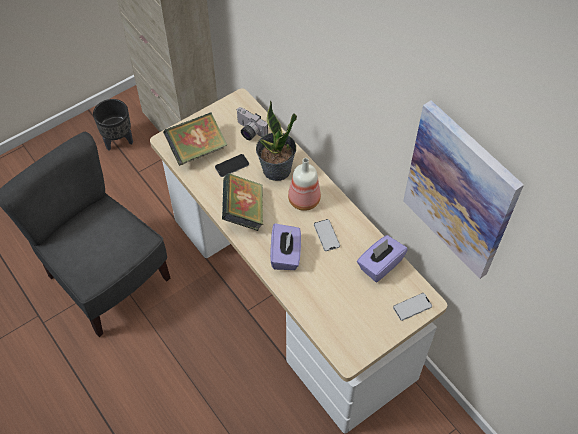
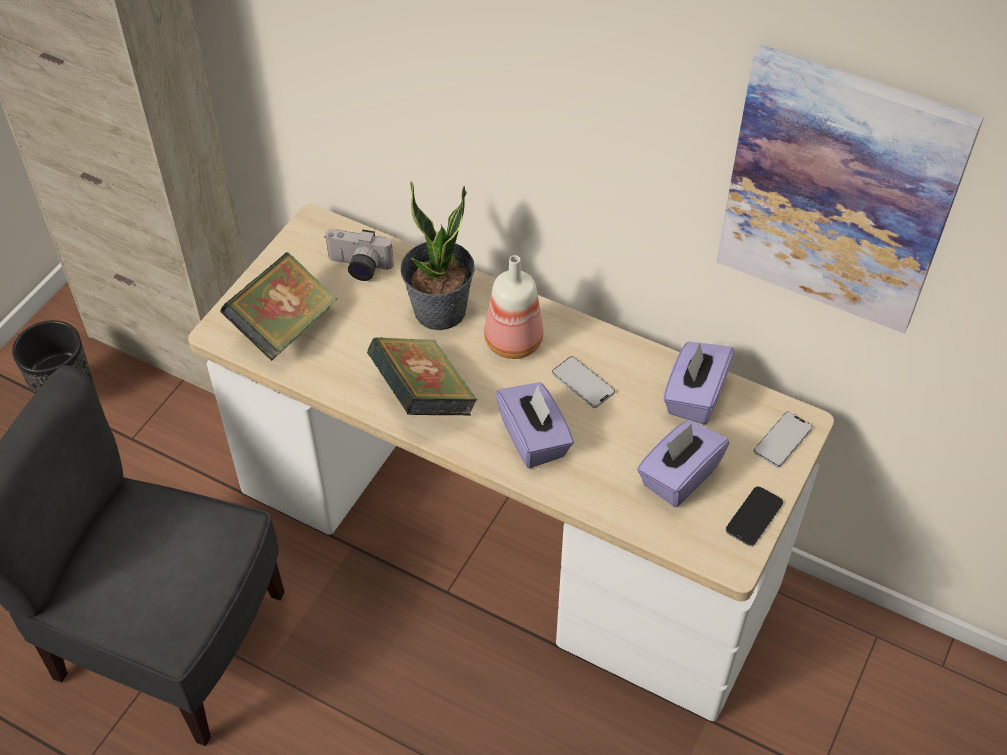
camera: 25 degrees left, 5 degrees down
phone [215,154,249,177] -> phone moved to [726,487,783,546]
none -> purple tissue box [637,420,729,507]

